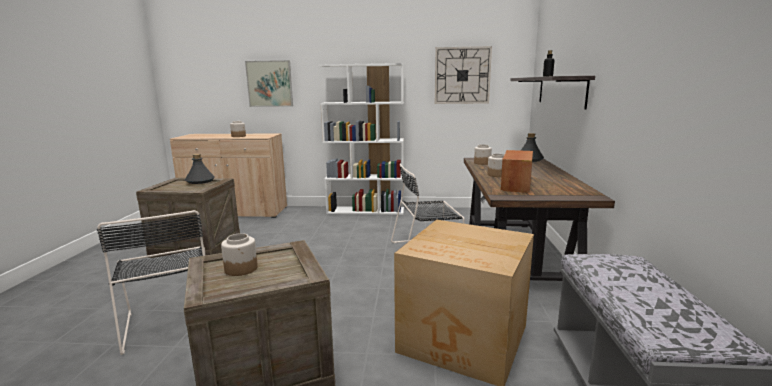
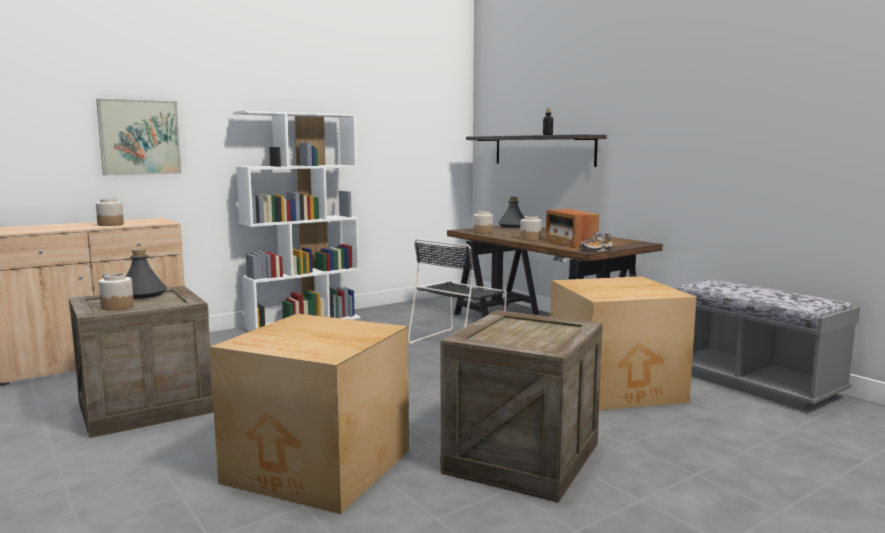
camera: 40 degrees left, 5 degrees down
black chair [97,210,206,355] -> cardboard box [210,313,409,514]
jar [221,233,258,276] -> jar moved to [99,273,134,311]
wall clock [435,46,492,104] -> none
none -> shoe [580,232,613,251]

